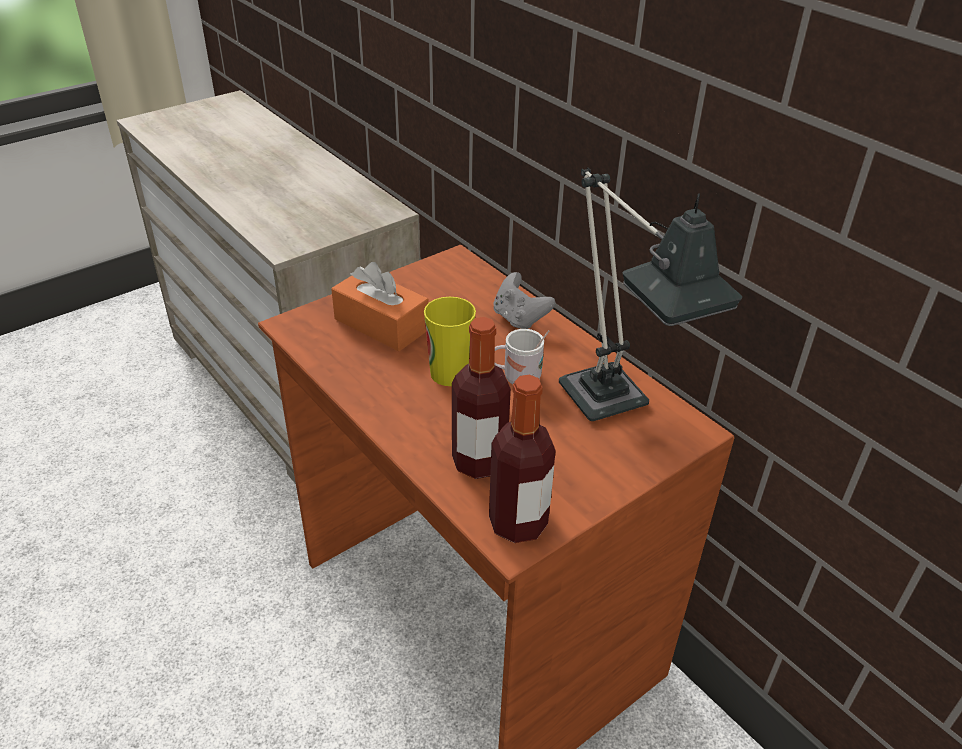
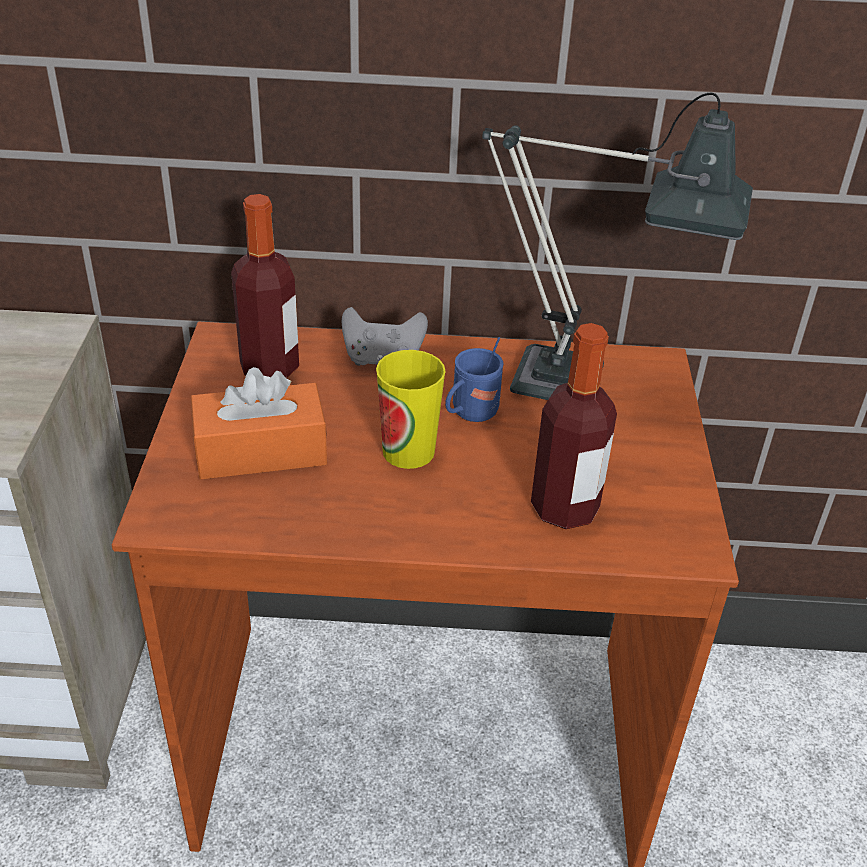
camera: 50 degrees left, 0 degrees up
bottle [489,375,556,543] -> bottle moved to [231,194,299,378]
white mug [495,329,550,384] -> blue mug [445,337,503,422]

